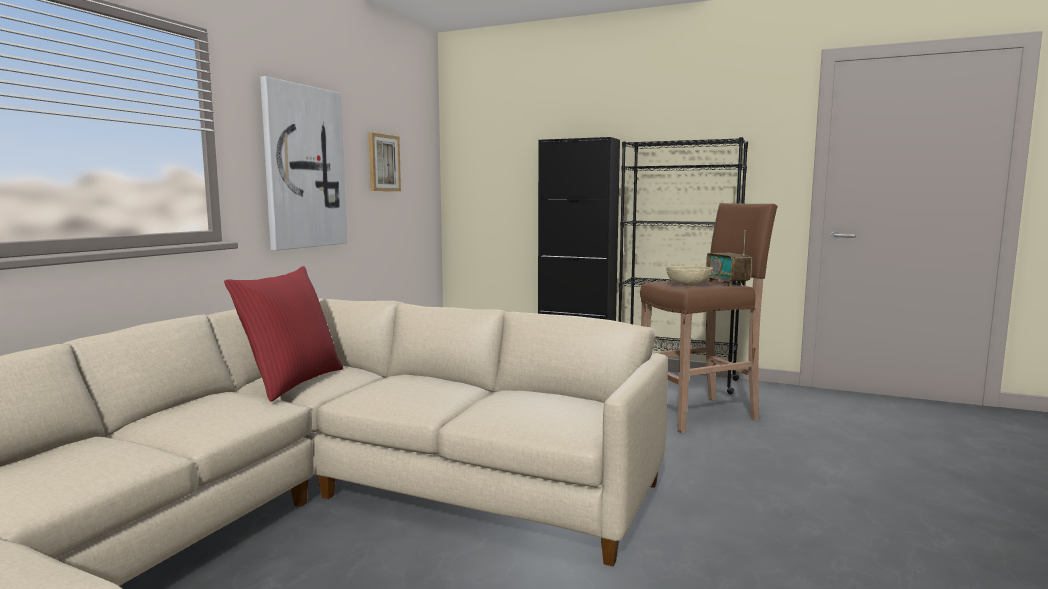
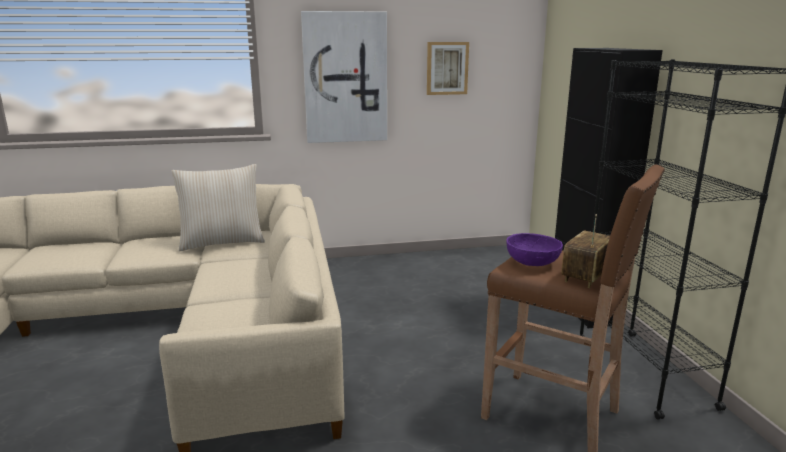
camera: 55 degrees right, 10 degrees up
red pillow [224,266,343,402] -> beige pillow [171,164,265,251]
beige bowl [666,265,713,286] -> purple bowl [506,233,563,266]

